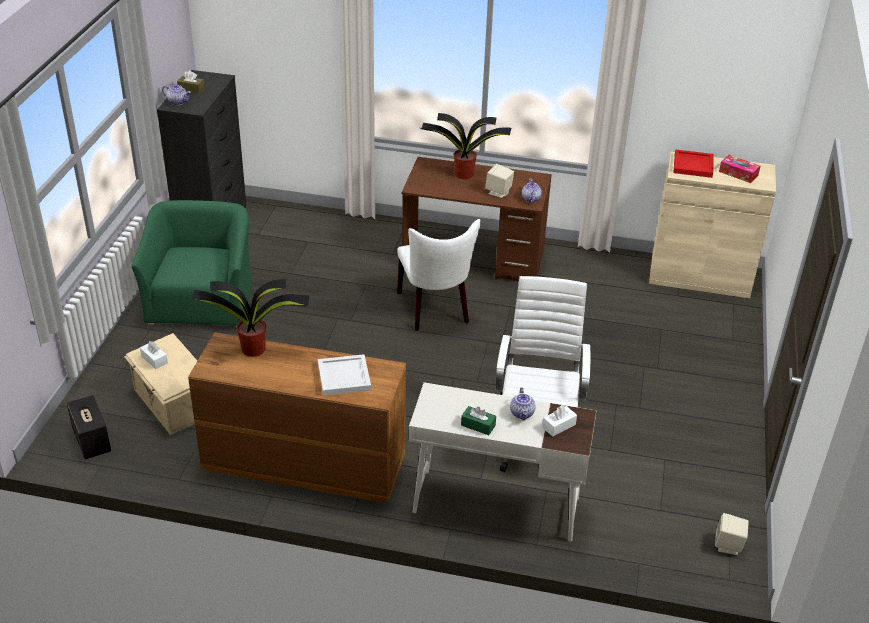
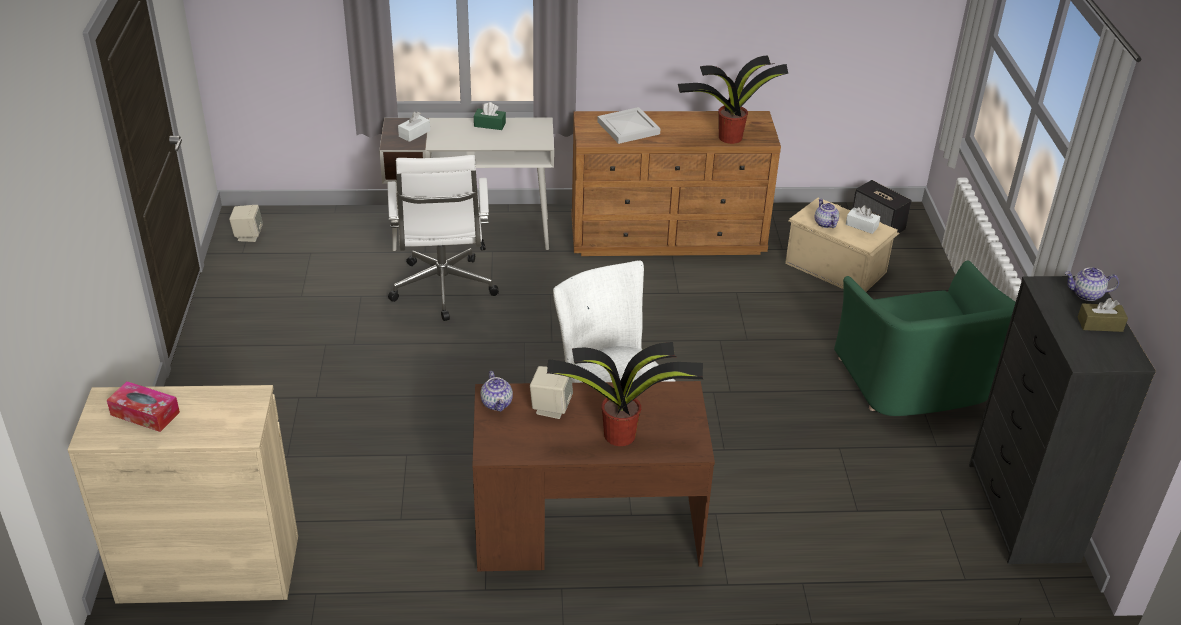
camera: 165 degrees right, 0 degrees up
teapot [510,387,535,420] -> teapot moved to [815,198,839,228]
red tray [674,149,714,178] -> none

